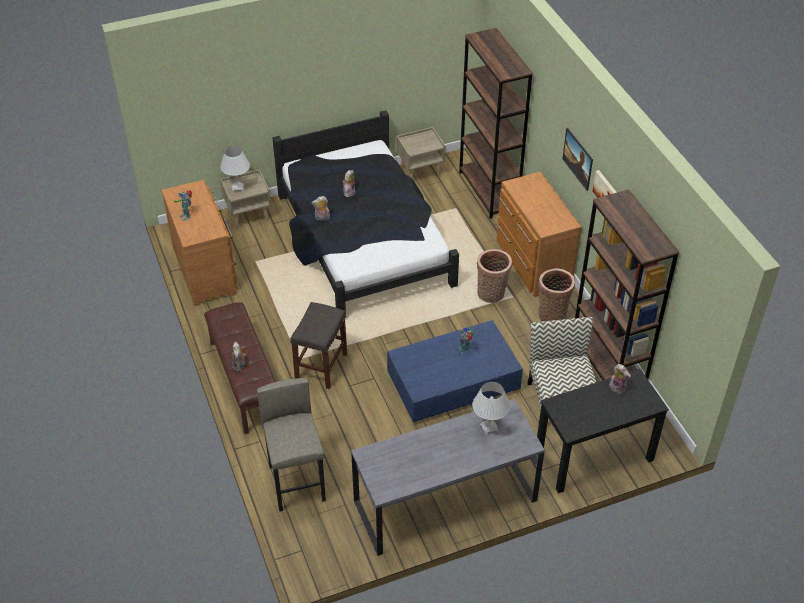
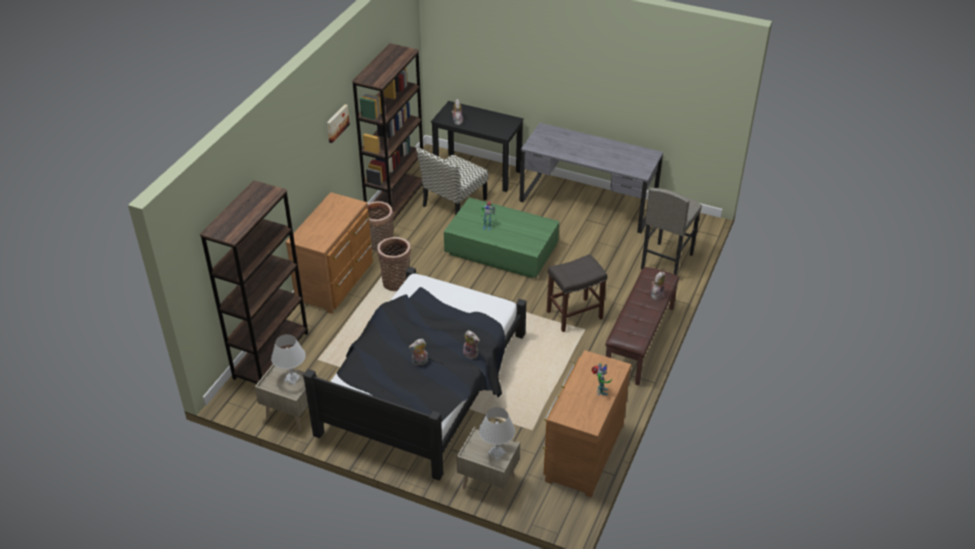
camera: 135 degrees left, 5 degrees down
blue coffee table [387,320,523,422] -> green coffee table [444,197,559,278]
white table lamp [472,382,510,434] -> white table lamp moved to [271,334,306,385]
picture [563,128,593,191] -> none

